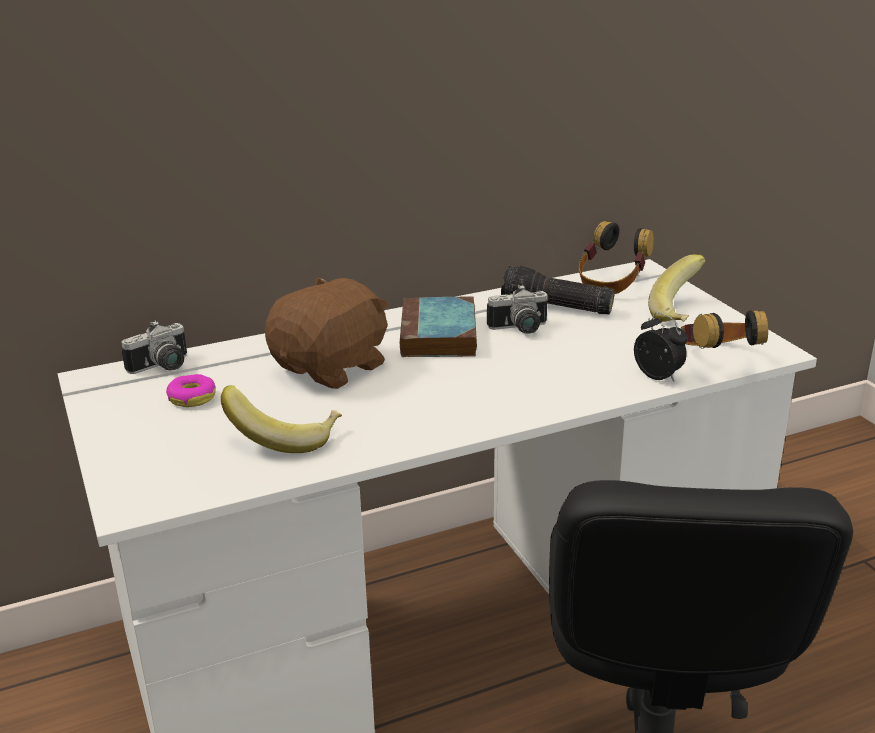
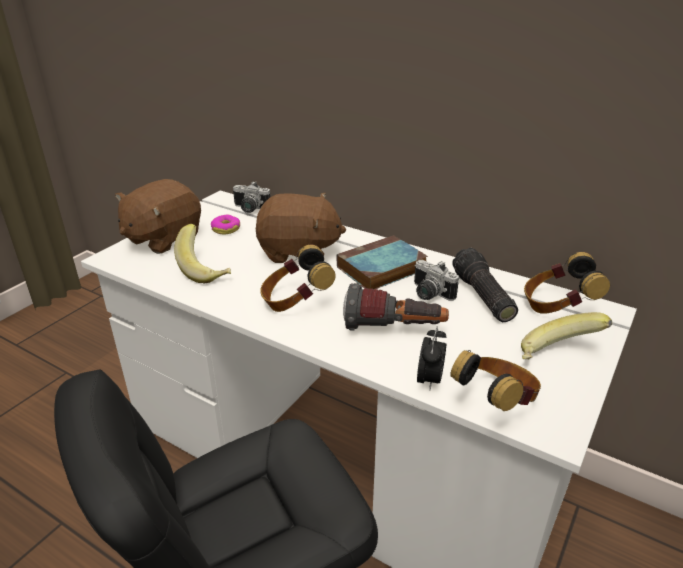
camera: 55 degrees right, 5 degrees up
none -> brown plush toy [115,179,201,254]
none -> headphones [260,245,336,312]
none -> flashlight [343,283,449,331]

